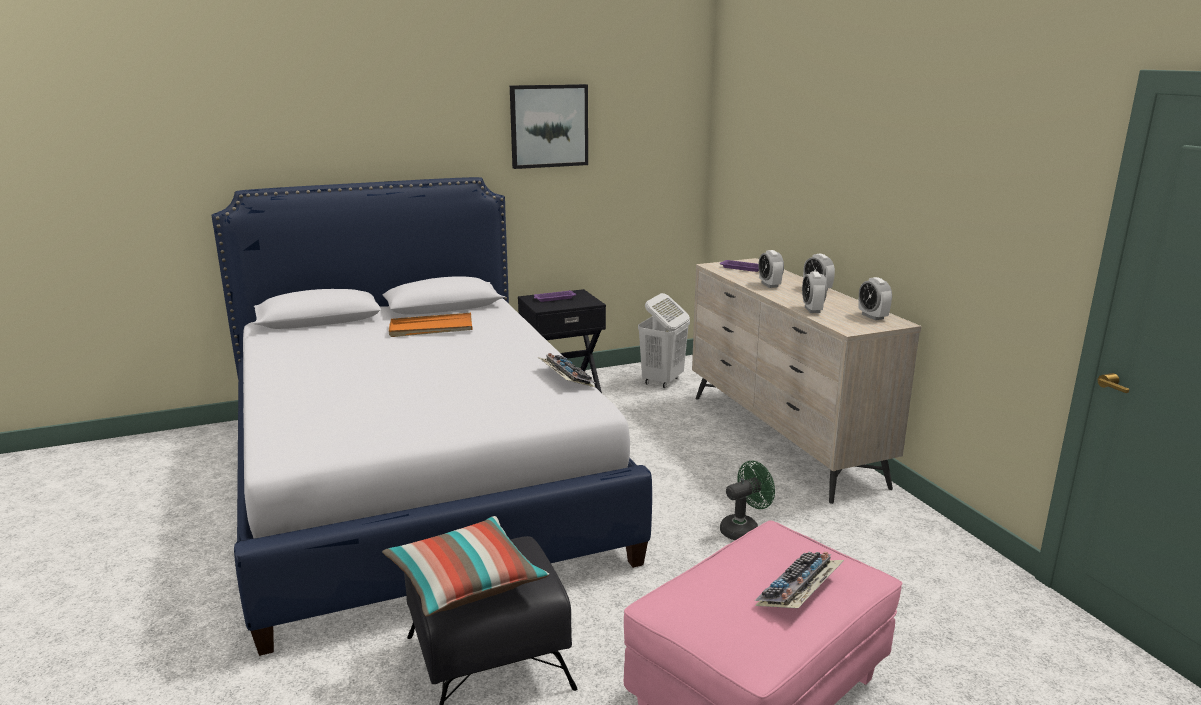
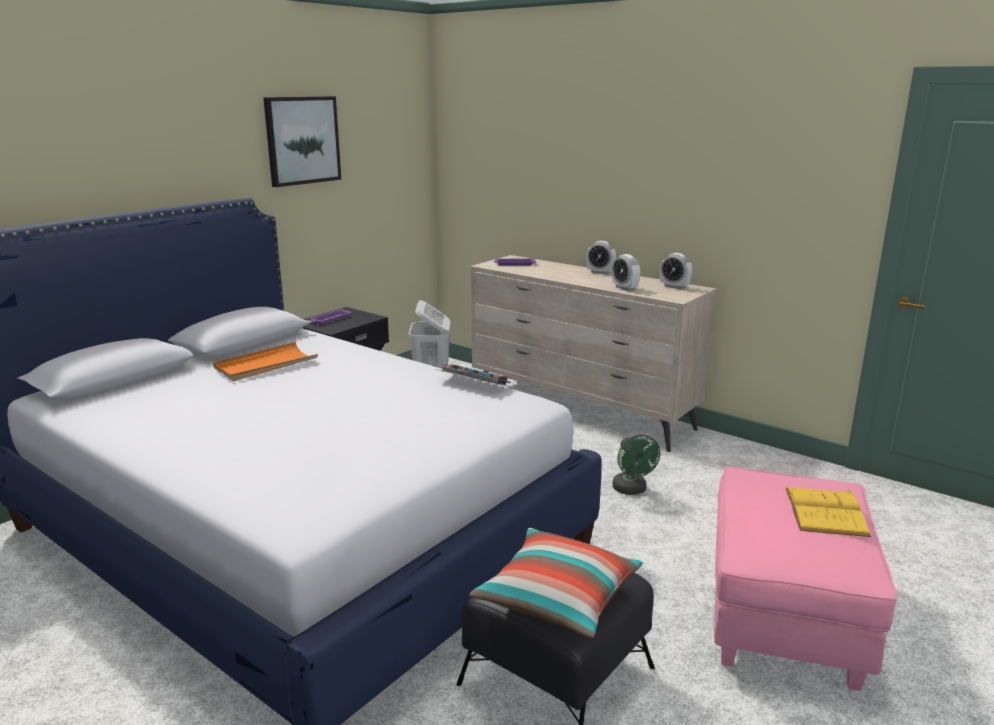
camera: 30 degrees left, 0 degrees up
green fan [720,461,775,540] -> green fan turned 135 degrees clockwise [612,435,660,495]
keyboard [755,552,844,608] -> yellow book [786,487,871,537]
alarm clock [758,250,784,288] -> none

